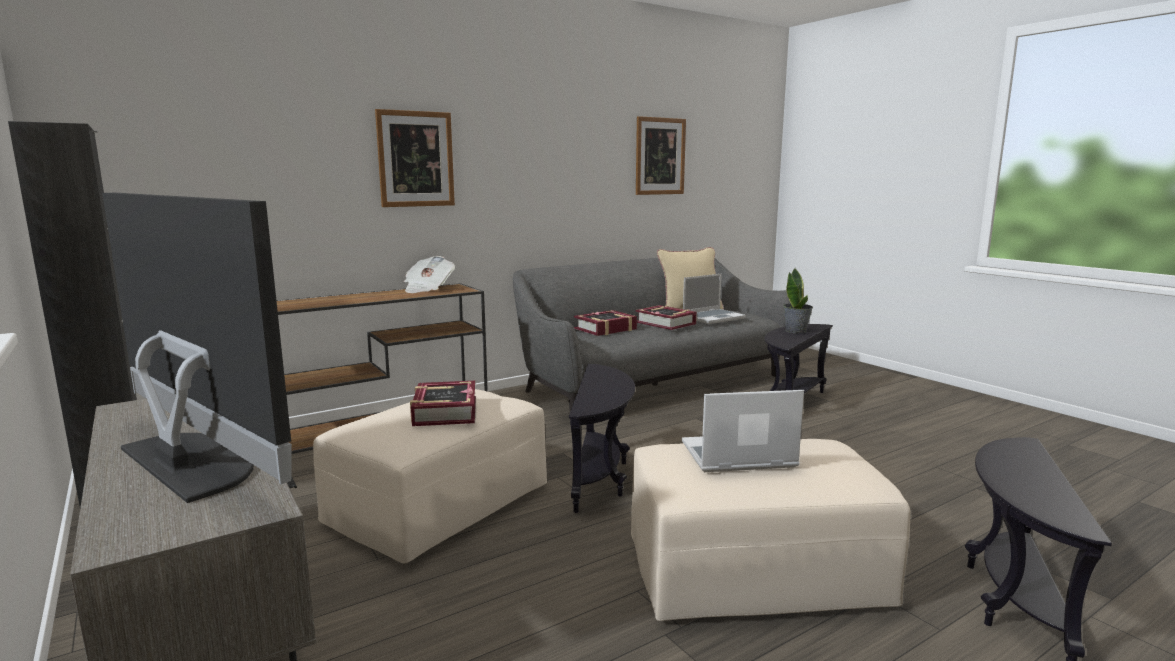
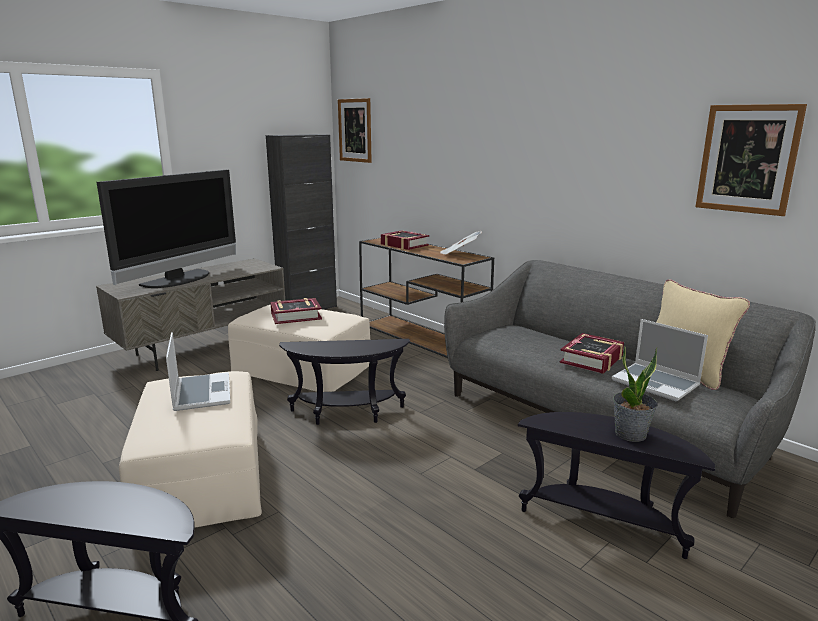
camera: 80 degrees right, 5 degrees up
picture [375,109,455,207] -> picture moved to [338,98,372,163]
book [574,310,637,336] -> book moved to [381,230,429,250]

